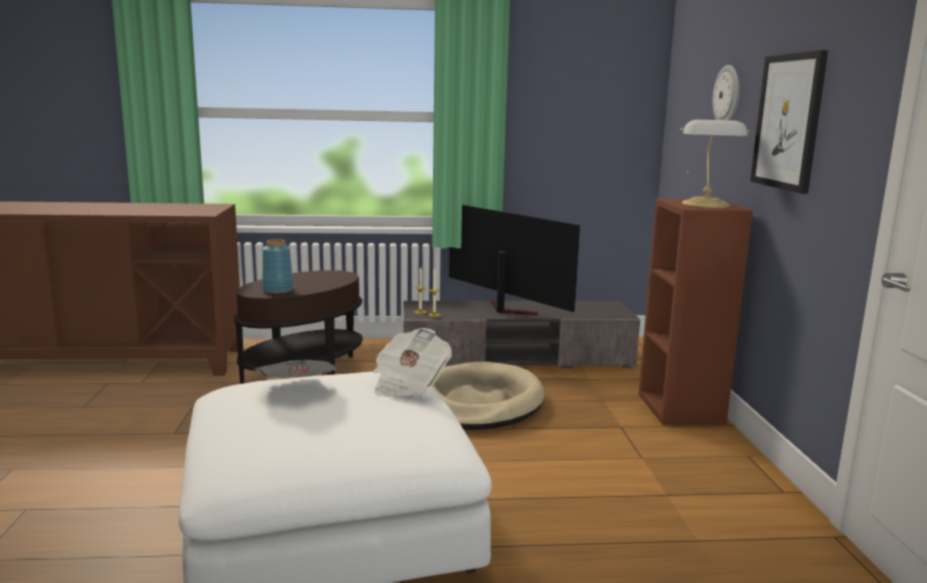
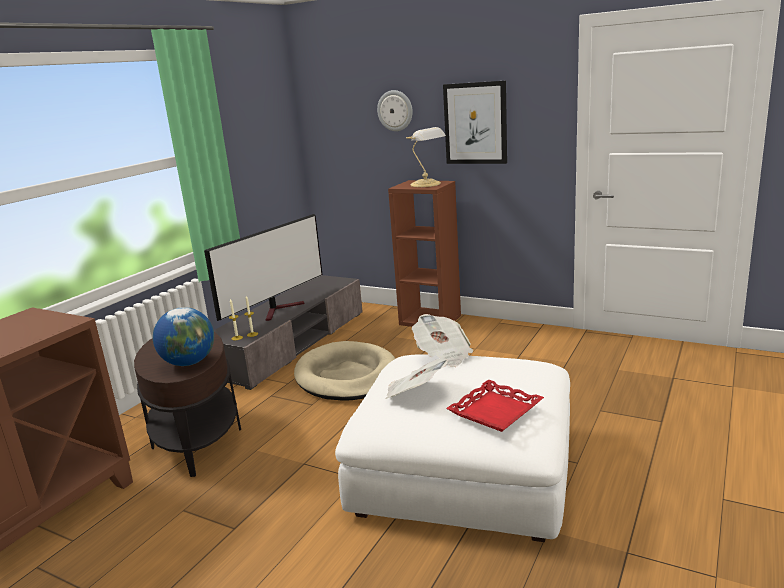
camera: 55 degrees left, 5 degrees up
blue vase [262,239,294,294] -> globe [153,307,214,366]
television [449,205,580,315] -> television turned 135 degrees clockwise [204,214,323,321]
none -> red tray [446,380,544,432]

